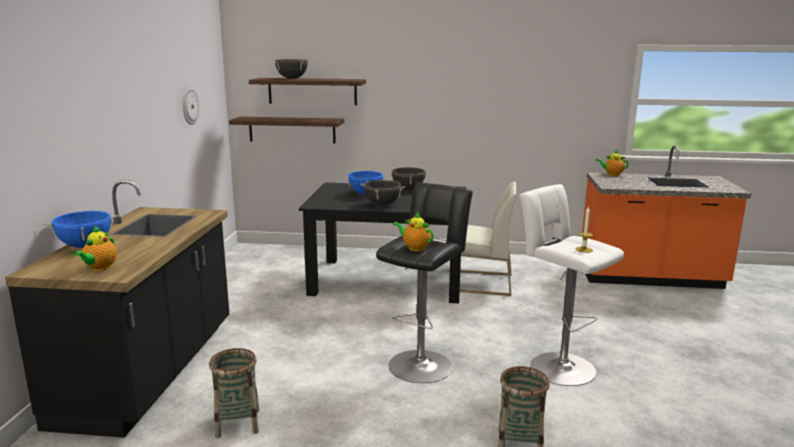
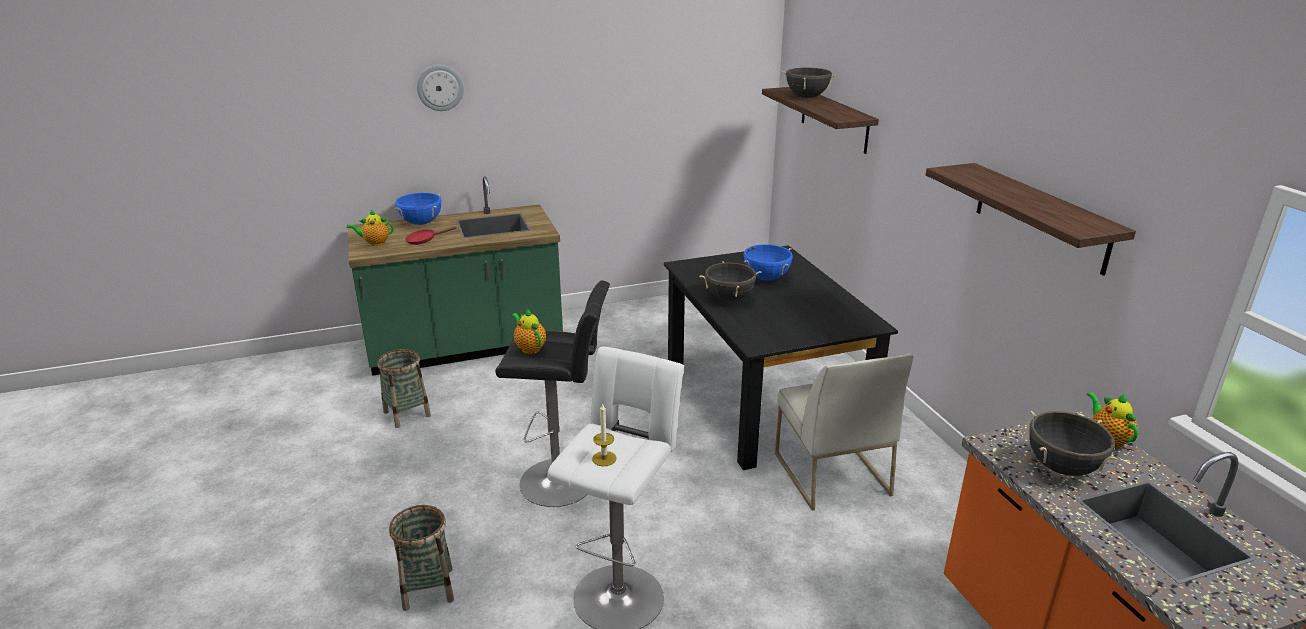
camera: 65 degrees right, 10 degrees up
black counter [5,180,229,438] -> green counter [348,176,563,376]
wall clock [183,88,199,125] -> wall clock moved to [417,65,464,111]
shelf [229,117,344,144] -> shelf moved to [926,163,1136,276]
black cooking pot [388,167,430,190] -> black cooking pot moved to [1029,411,1118,476]
teapot [393,211,434,251] -> teapot turned 45 degrees counterclockwise [512,308,546,354]
none -> red frying pan [405,226,456,245]

